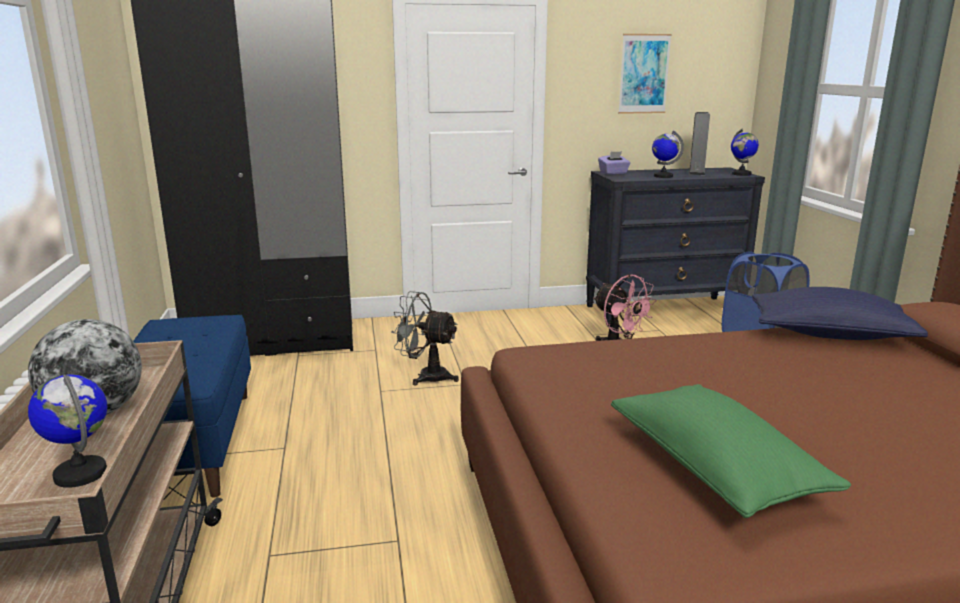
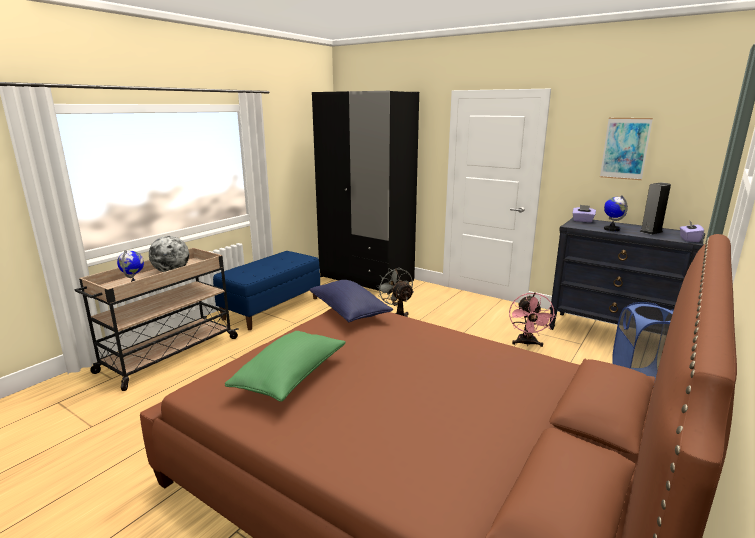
camera: 45 degrees right, 0 degrees up
globe [731,129,759,176] -> purple tissue box [680,220,704,242]
blue pillow [752,287,928,340] -> blue pillow moved to [309,280,393,322]

